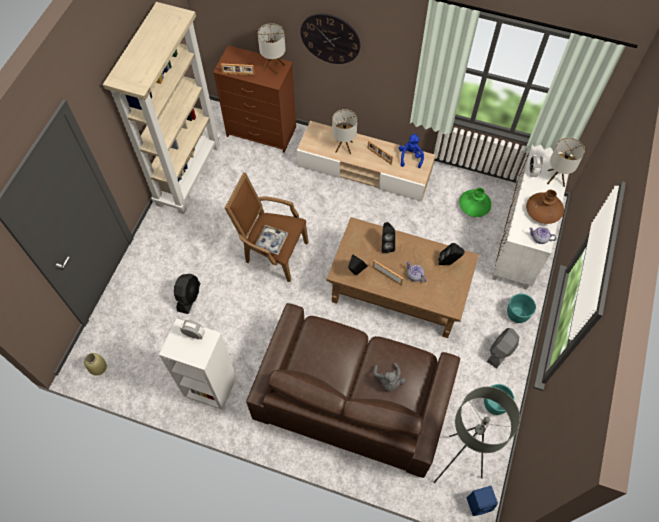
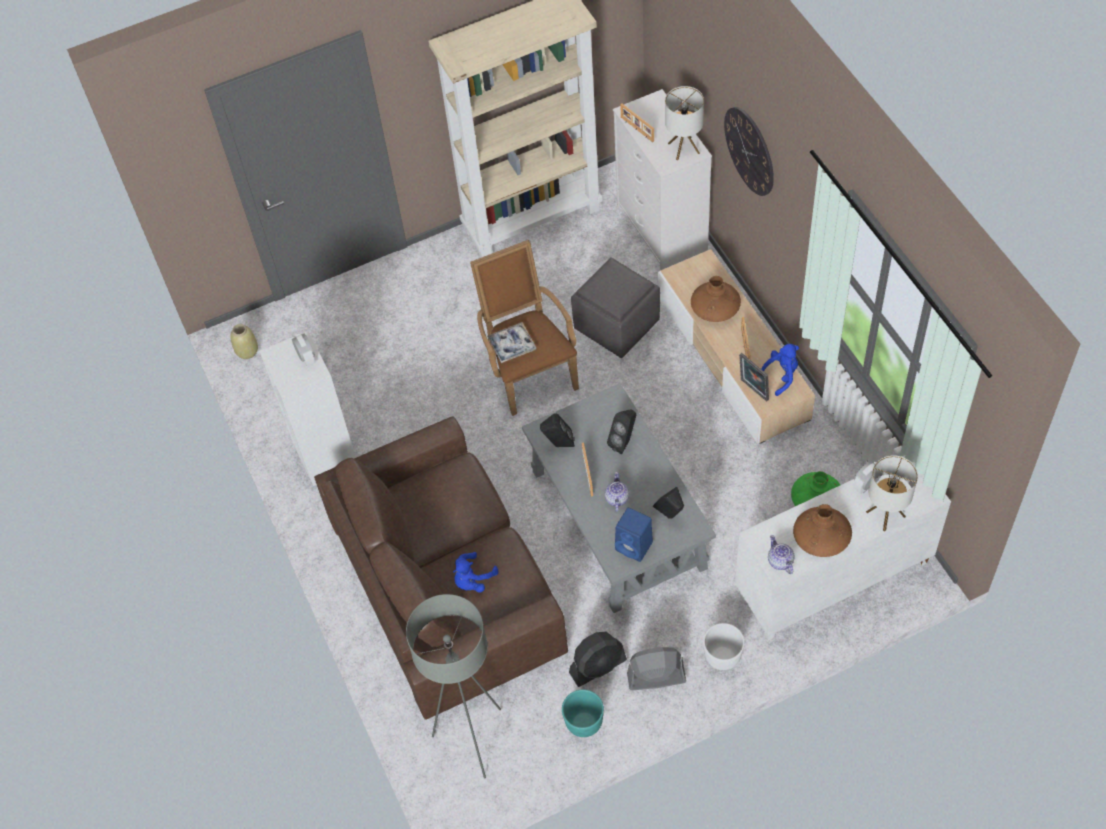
camera: 50 degrees right, 5 degrees down
black fan [174,274,200,314] -> black fan moved to [569,632,627,687]
brown dresser [213,45,296,153] -> white dresser [613,89,712,270]
brown coffee table [327,217,479,338] -> grey coffee table [522,383,716,613]
table lamp [332,109,357,154] -> brown vase [691,276,741,322]
grey plush toy [373,363,406,391] -> blue plush toy [453,552,498,593]
blue speaker [467,486,498,516] -> blue speaker moved to [615,508,653,562]
turquoise planter [507,294,536,323] -> white planter [703,623,745,670]
none -> grey ottoman [571,257,660,358]
none -> picture frame [739,353,769,402]

